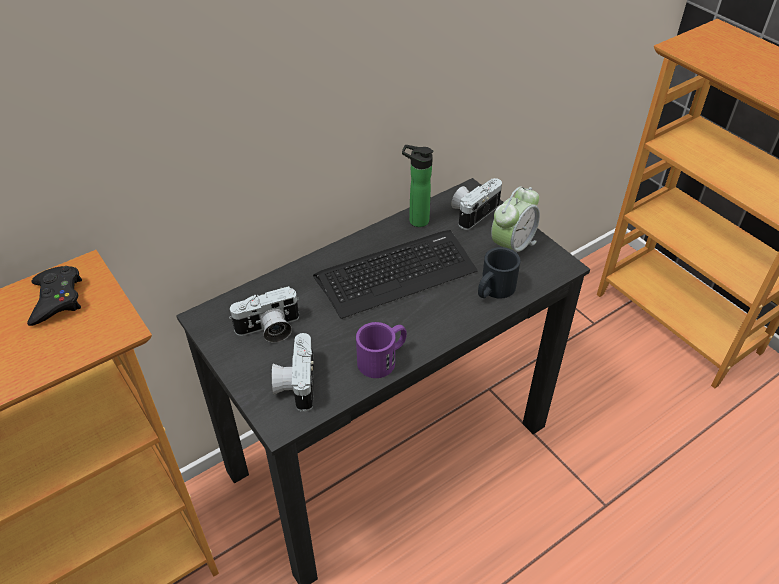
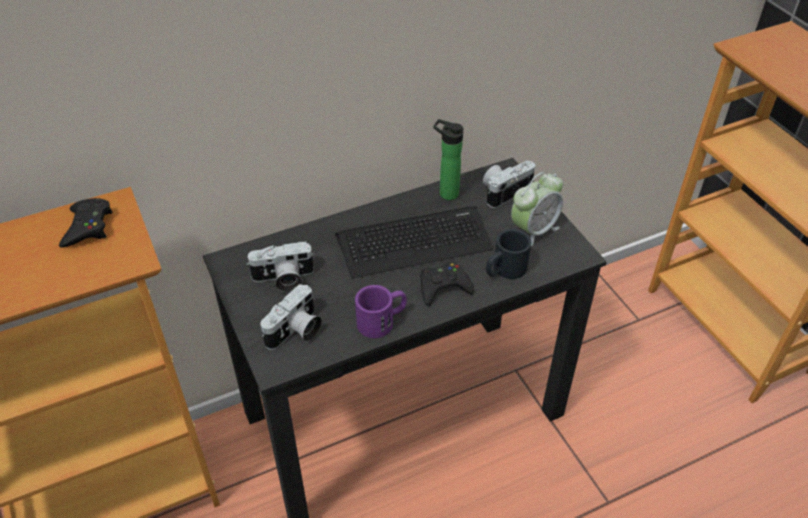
camera: 10 degrees right, 0 degrees up
camera [272,333,314,411] -> camera turned 150 degrees counterclockwise [260,284,322,350]
none -> black game controller [420,262,474,306]

